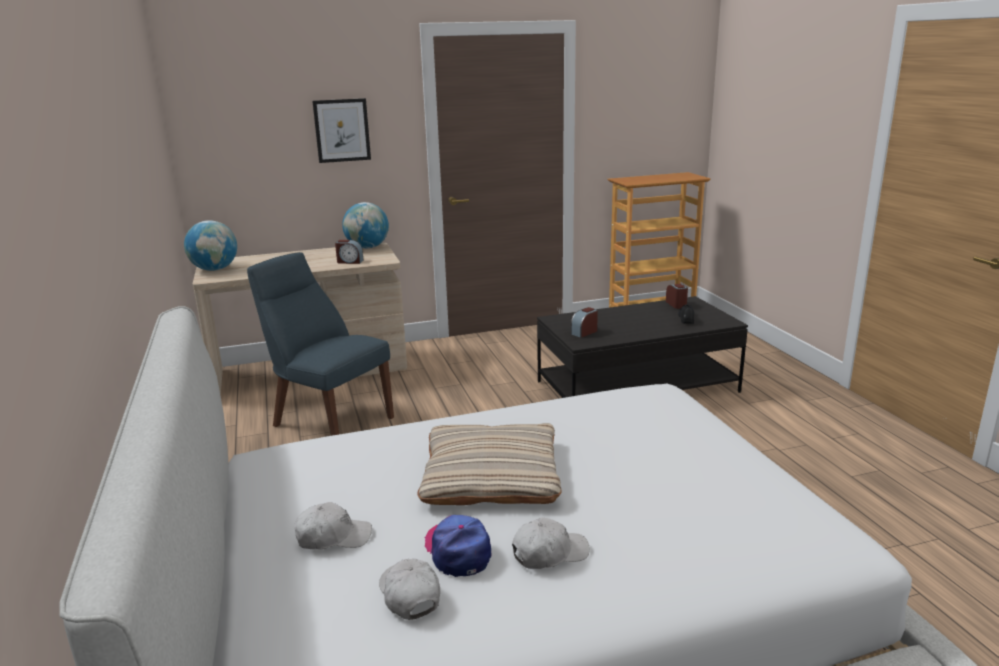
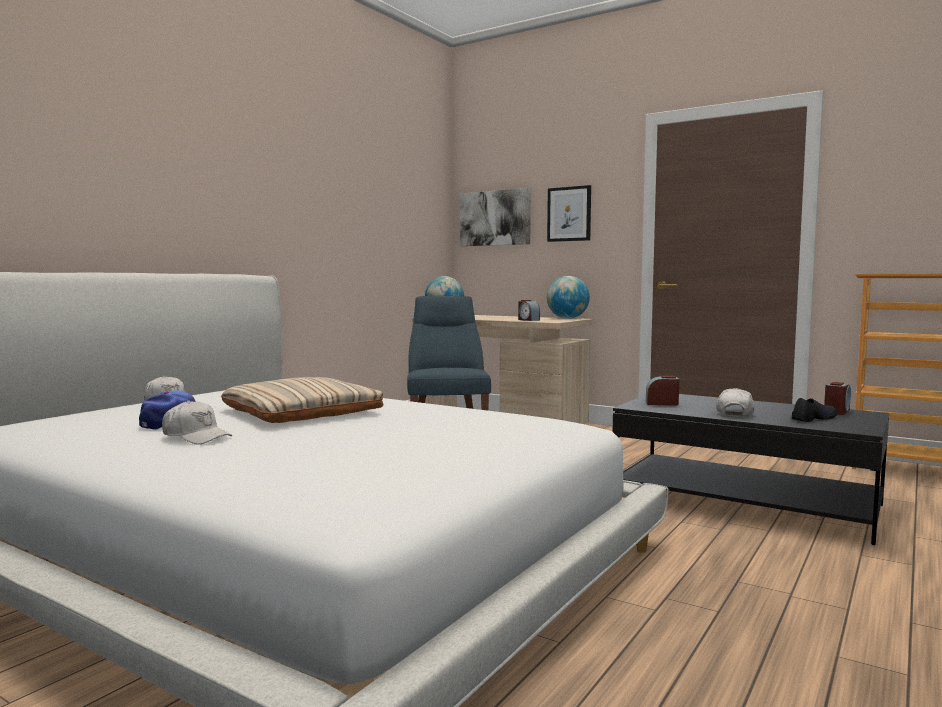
camera: 50 degrees right, 15 degrees down
white cap [379,559,440,620] -> white cap moved to [716,388,755,415]
none -> picture [460,188,531,246]

